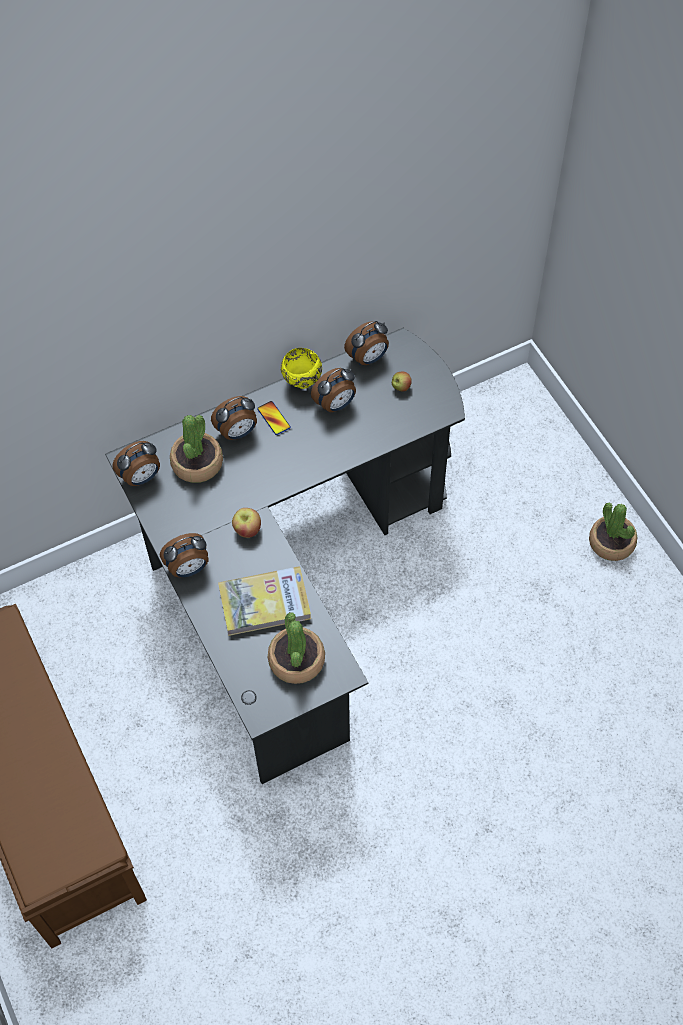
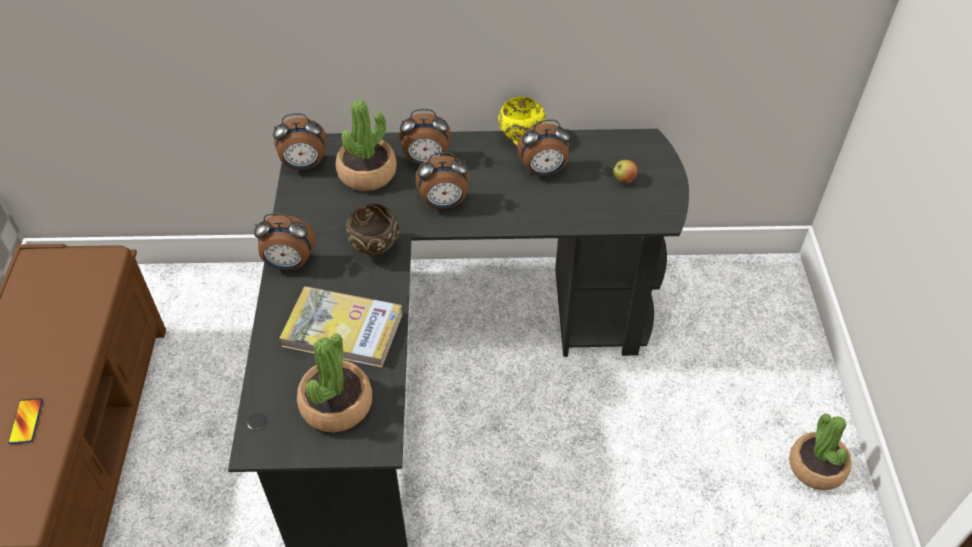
camera: 25 degrees right, 10 degrees down
apple [232,508,261,538] -> brown bowl [346,204,399,257]
phone [257,401,291,435] -> phone moved to [8,398,43,444]
alarm clock [344,321,389,365] -> alarm clock moved to [415,152,469,209]

